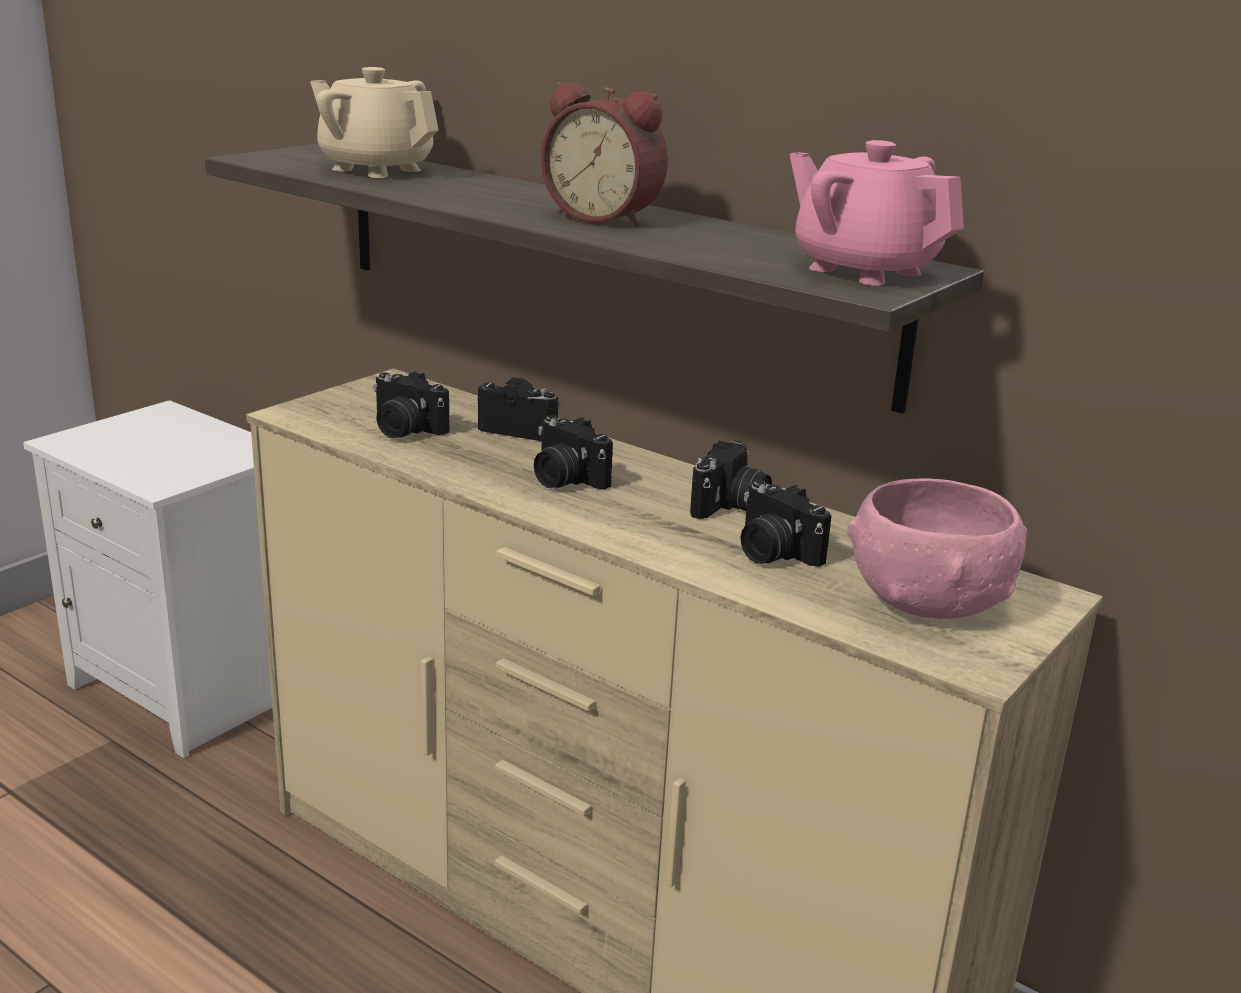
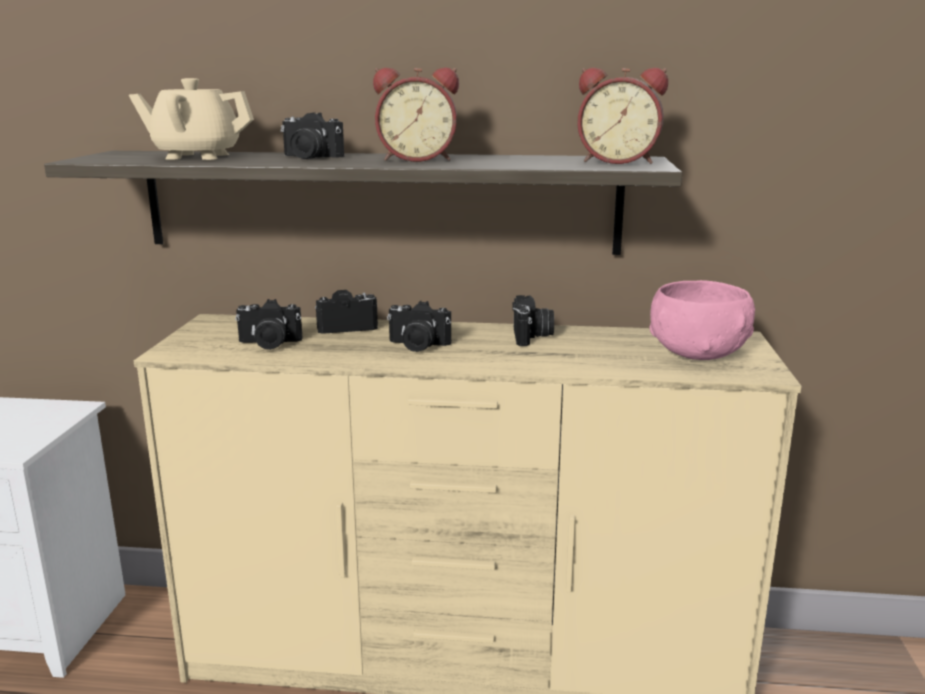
camera: 30 degrees left, 5 degrees down
camera [740,480,831,567] -> camera moved to [281,113,344,159]
pink teapot [790,140,964,286] -> alarm clock [577,68,668,164]

